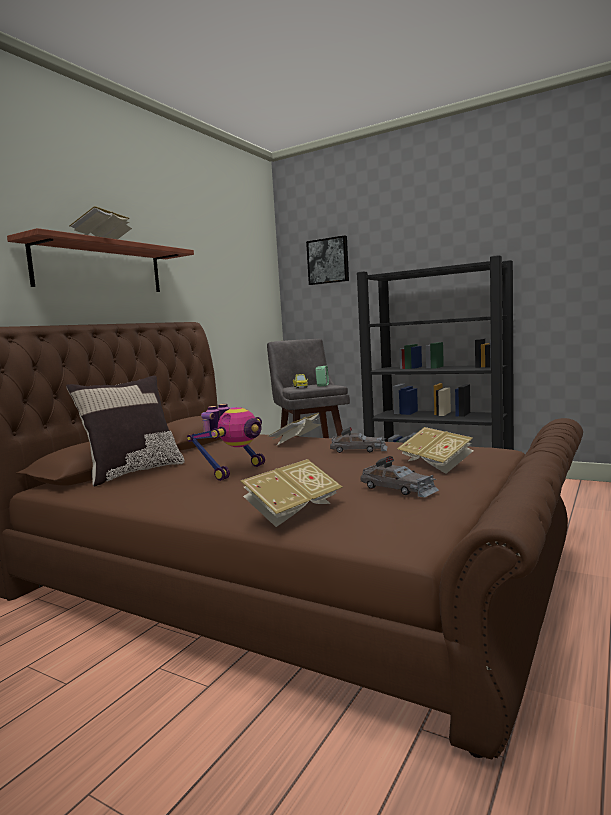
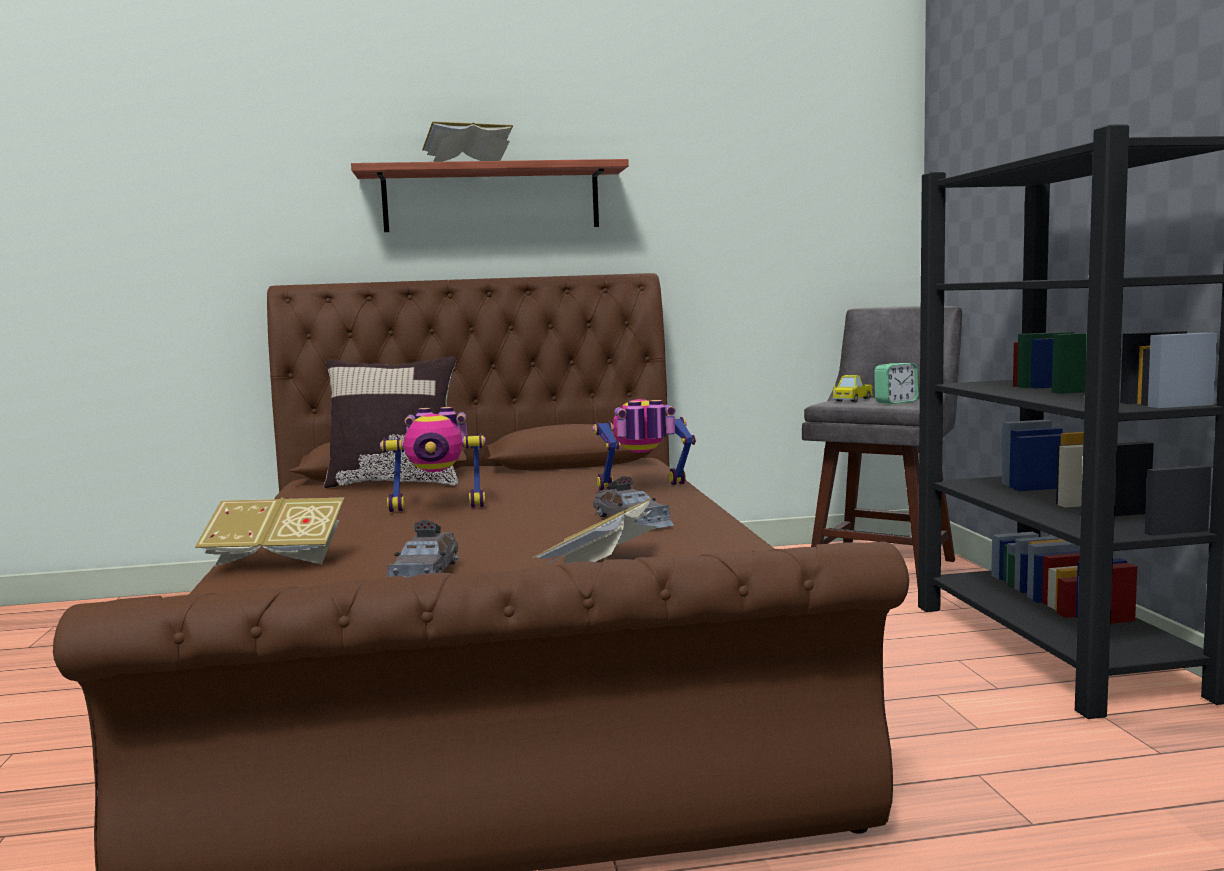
camera: 50 degrees right, 0 degrees up
book [267,413,321,446] -> toy robot [592,399,696,490]
picture [306,235,349,285] -> none

